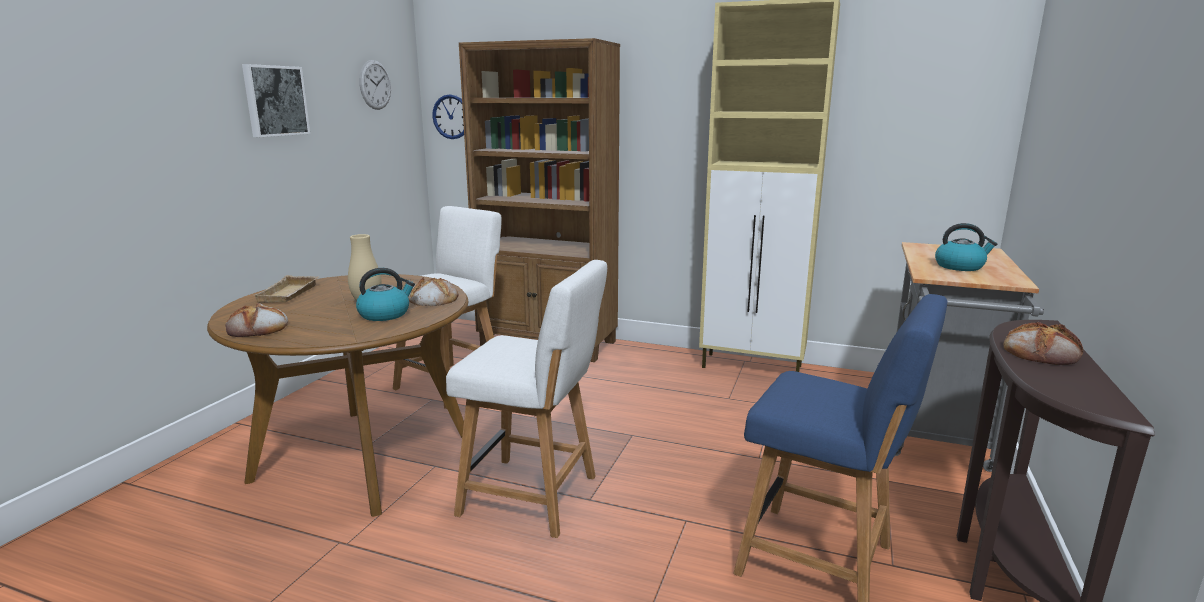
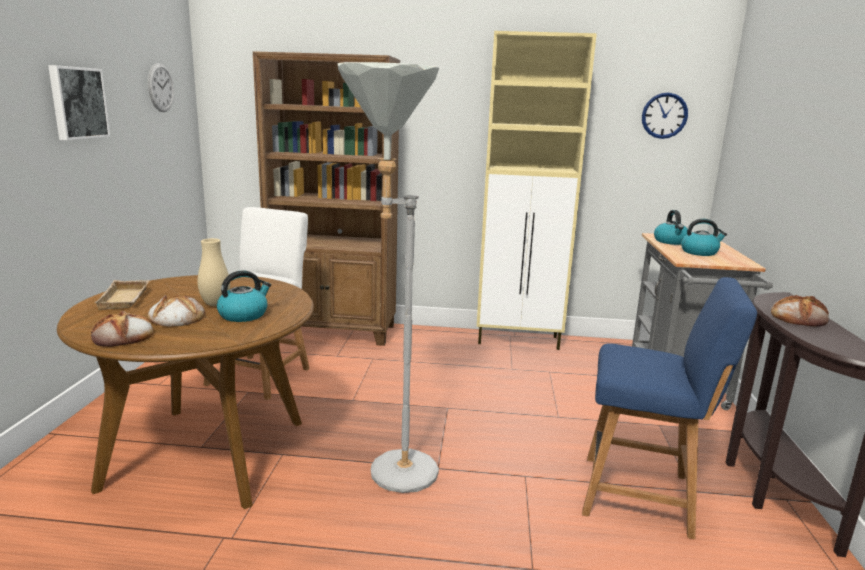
camera: 15 degrees left, 0 degrees up
bread [408,277,458,306] -> bread moved to [148,295,205,327]
wall clock [432,94,464,139] -> wall clock moved to [642,93,688,139]
white chair [446,260,607,538] -> grey floor lamp [338,62,439,493]
none -> kettle [654,210,687,245]

